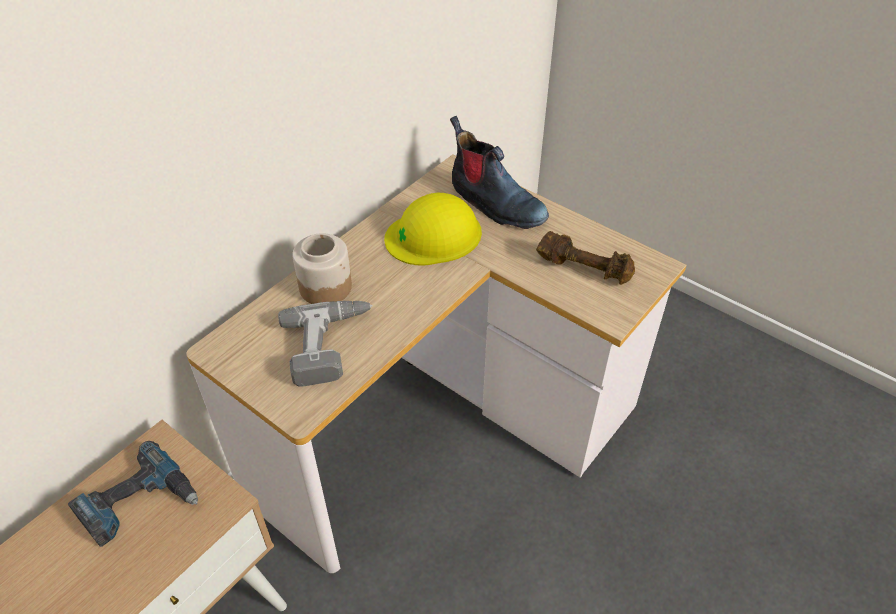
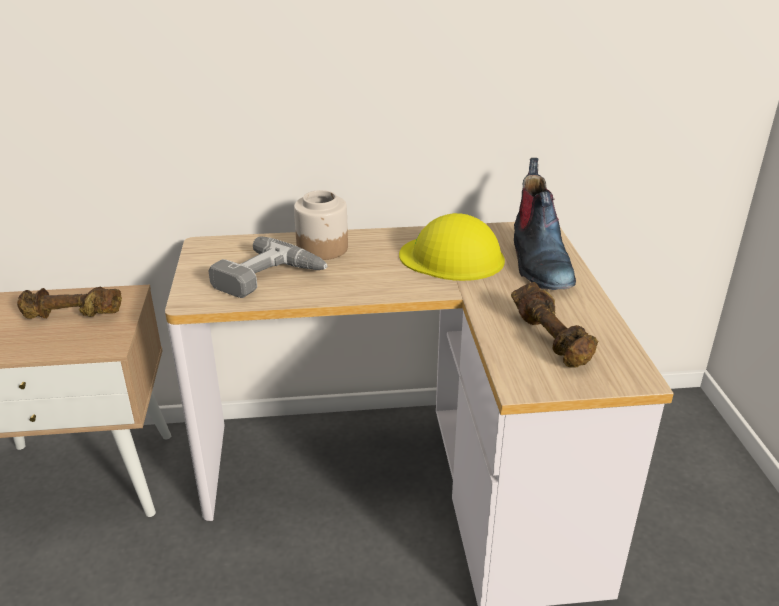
camera: 45 degrees right, 15 degrees down
power drill [68,441,198,547] -> brown dumbbell [17,287,122,319]

